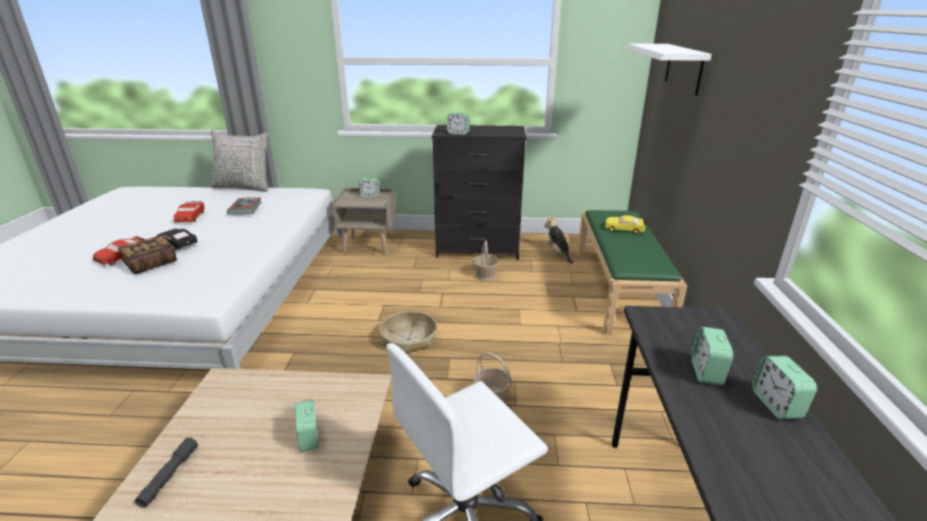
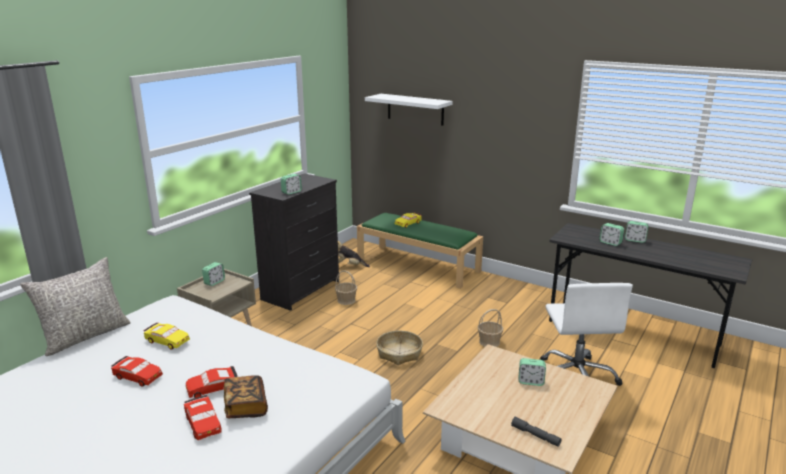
camera: 60 degrees left, 5 degrees down
black toy car [157,229,197,250] -> red toy car [186,366,238,398]
book [227,197,261,214] -> yellow toy car [144,323,190,349]

